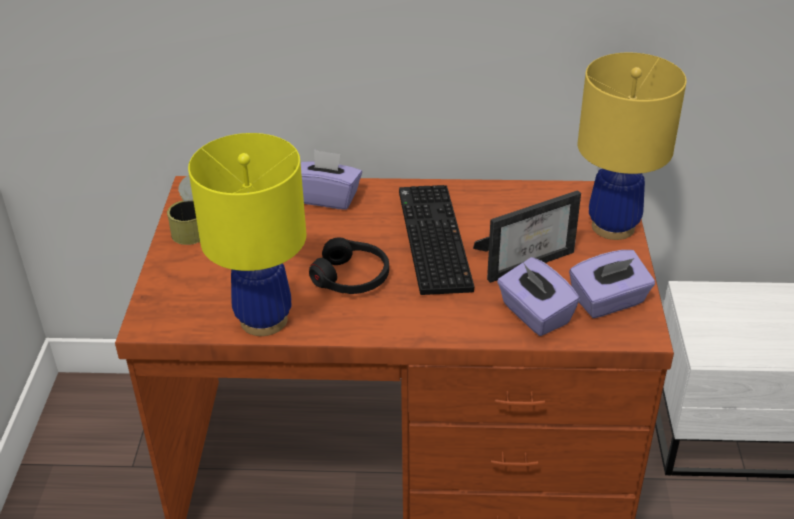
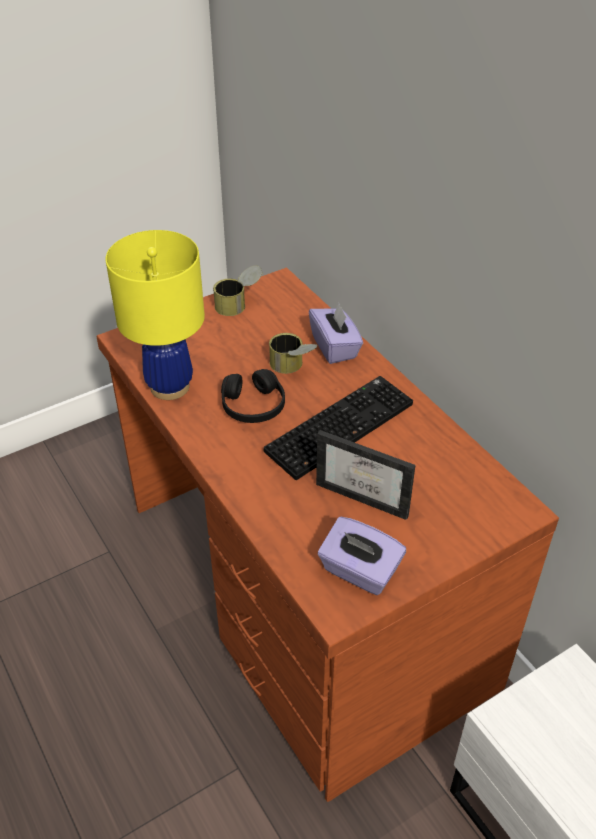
camera: 55 degrees right, 5 degrees up
purple tissue box [497,257,580,336] -> none
yellow table lamp [577,53,687,240] -> none
none -> can [269,333,317,374]

